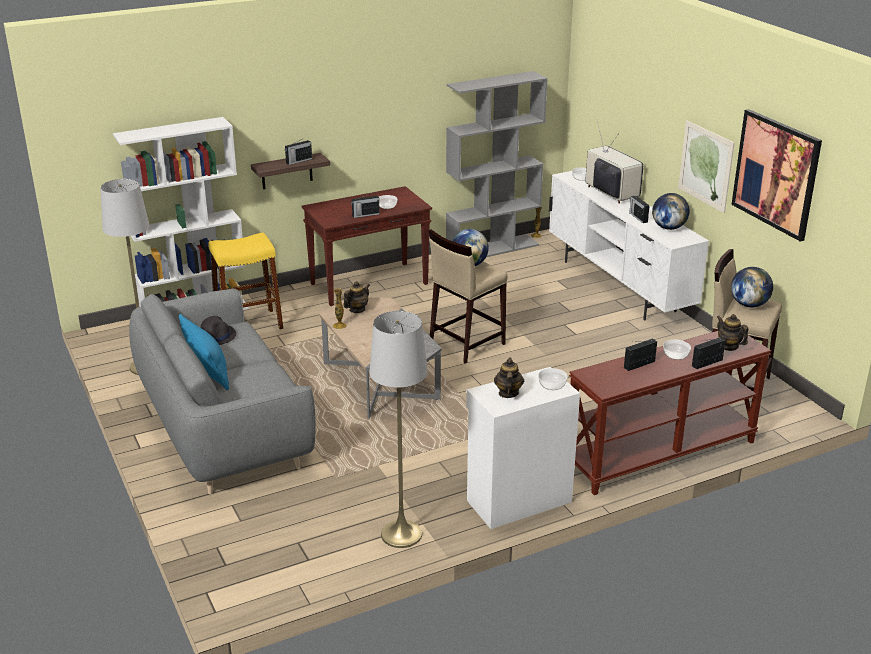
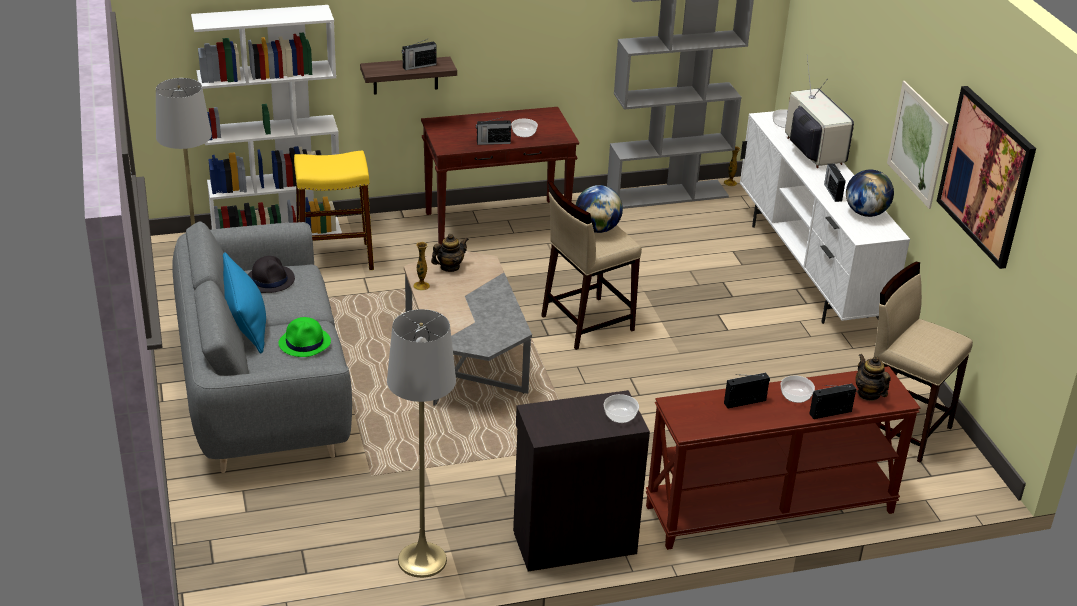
camera: 10 degrees right, 5 degrees up
white cabinet [466,367,580,529] -> black cabinet [513,390,650,572]
teapot [494,358,524,398] -> none
globe [731,267,773,307] -> none
none -> green hat [278,317,331,357]

